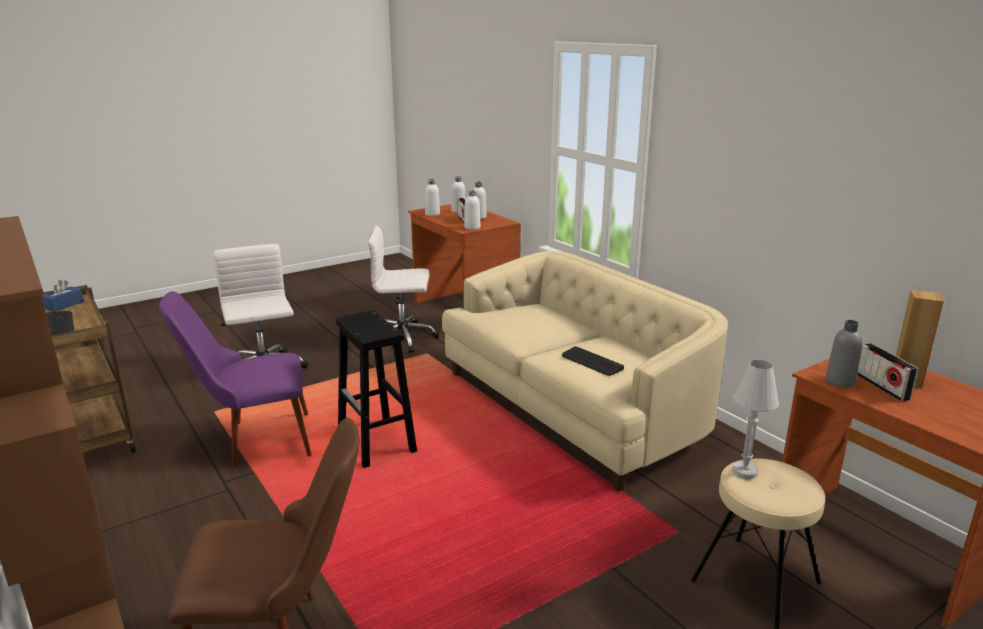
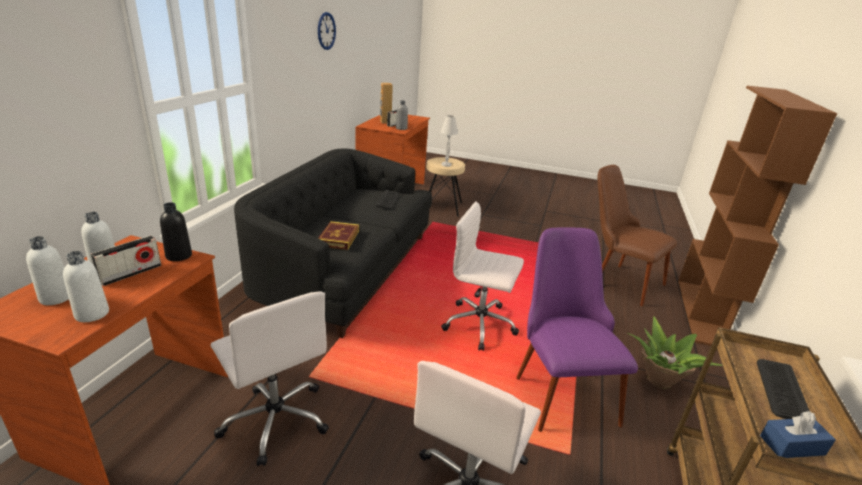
camera: 130 degrees left, 5 degrees up
purple chair [159,291,311,468] -> purple chair turned 135 degrees counterclockwise [516,227,638,432]
black stool [336,310,417,468] -> white office chair [441,201,524,351]
beige sofa [442,251,728,492] -> black sofa [234,148,432,338]
white bottle [464,190,480,230] -> black bottle [160,202,192,261]
none -> wall clock [318,12,336,50]
none -> book [318,221,359,250]
none -> potted plant [628,316,722,389]

